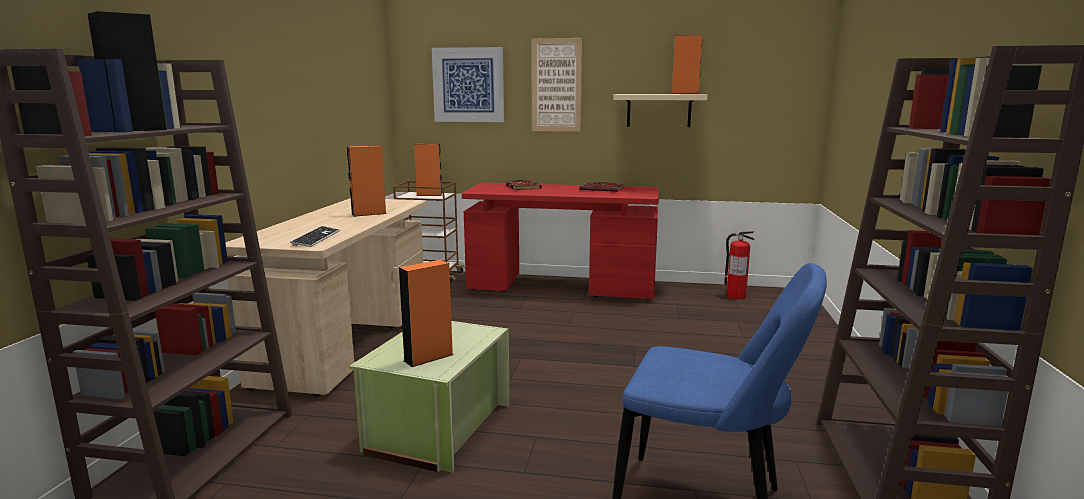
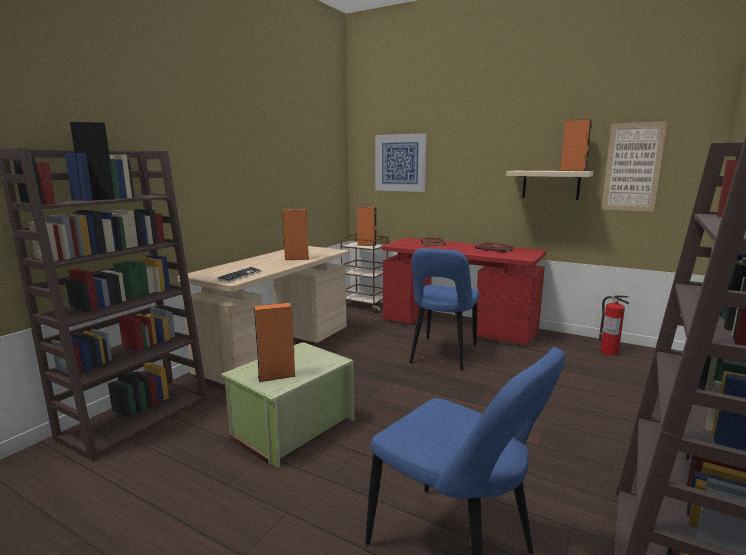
camera: 20 degrees right, 0 degrees up
picture [531,38,582,131] -> picture moved to [601,121,667,212]
none -> blue chair [410,248,479,371]

